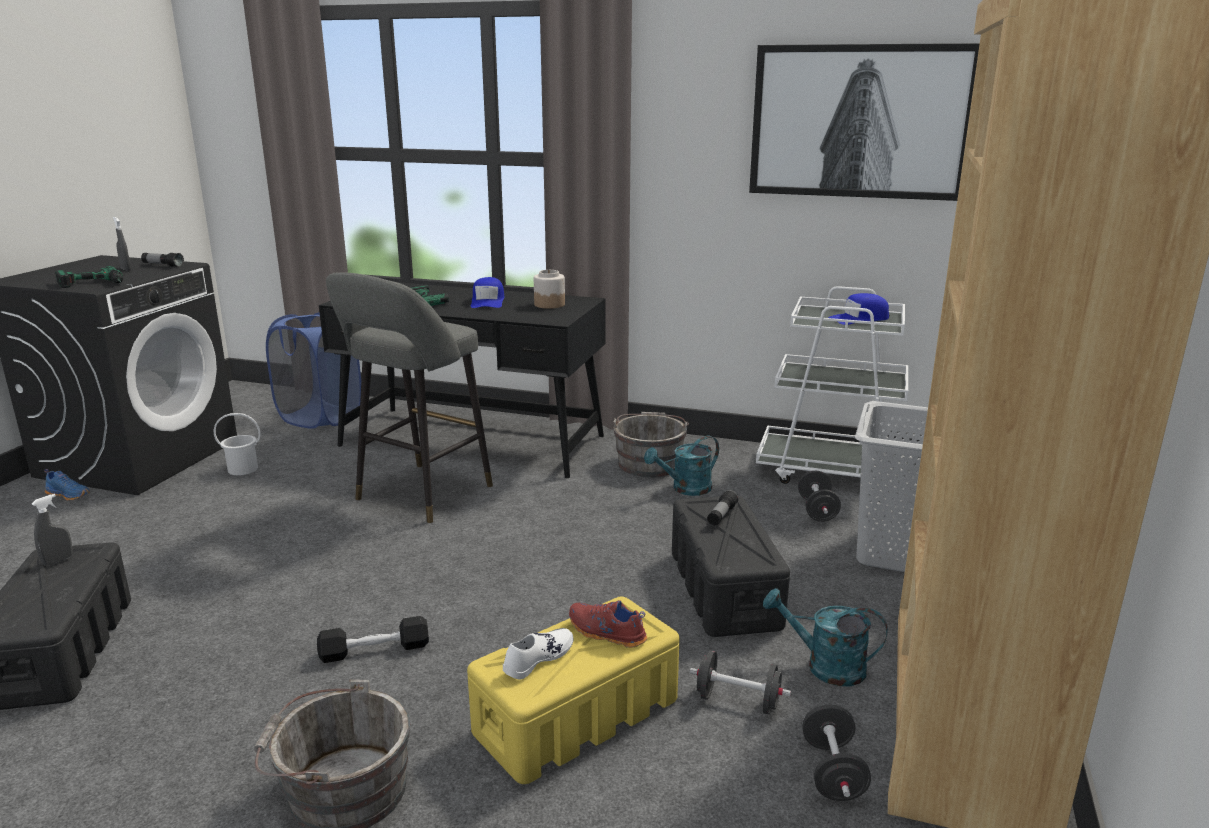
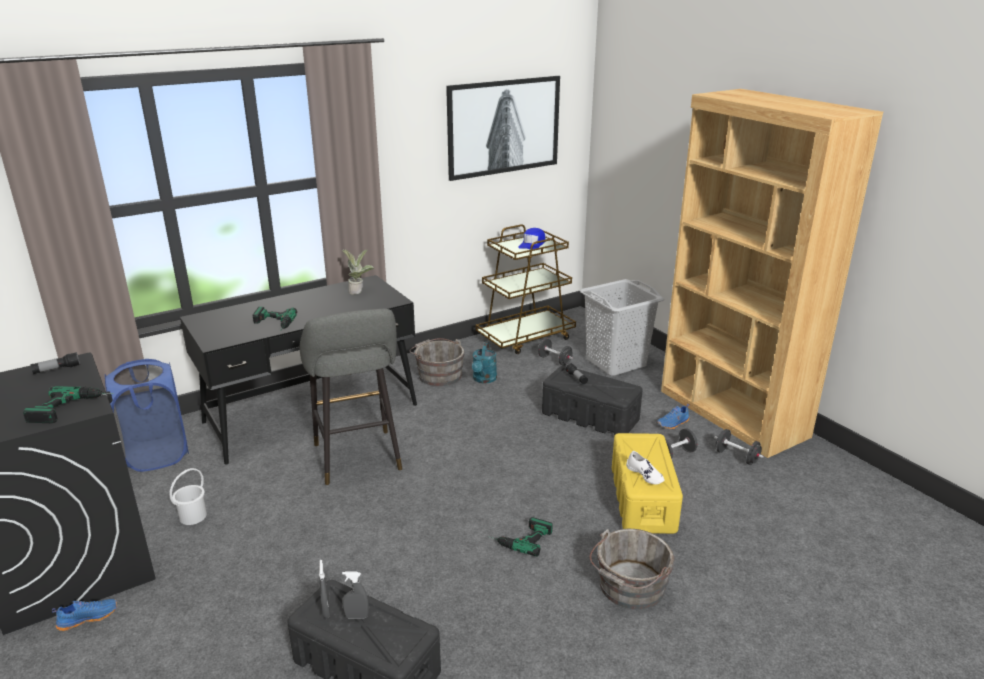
camera: 50 degrees left, 5 degrees up
grey spray bottle [113,217,131,271] -> grey spray bottle moved to [342,571,369,618]
black dumbbell [317,616,429,663] -> power drill [488,517,553,557]
blue cap [471,277,504,308] -> none
white shoe [503,628,573,679] -> white shoe turned 150 degrees clockwise [626,451,665,484]
jar [534,270,565,309] -> potted plant [342,250,374,295]
red shoe [569,600,647,648] -> none
white cart [756,286,912,484] -> brown cart [476,224,576,354]
turquoise watering can [763,588,888,686] -> blue shoe [657,404,689,429]

